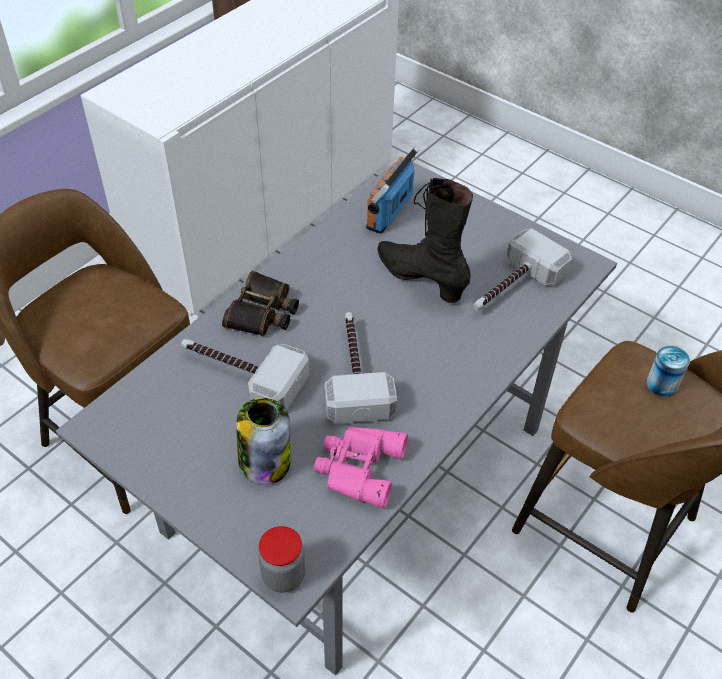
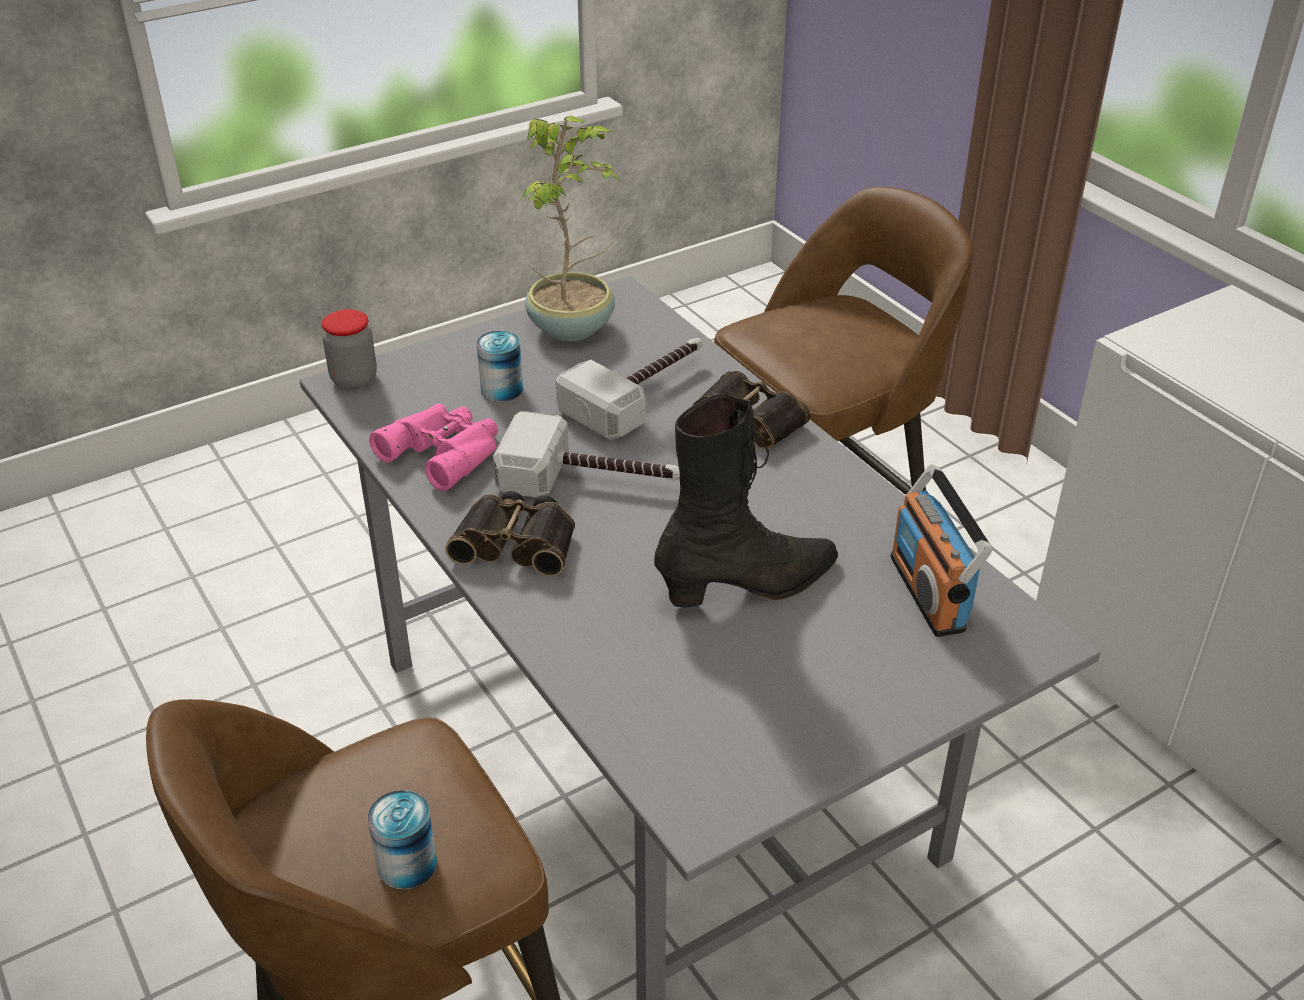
camera: 110 degrees right, 10 degrees down
jar [236,398,291,485] -> can [476,331,523,402]
radio [366,147,419,234] -> radio turned 150 degrees counterclockwise [891,464,993,637]
hammer [473,228,572,310] -> none
none -> binoculars [445,491,575,577]
none -> potted plant [521,116,620,341]

